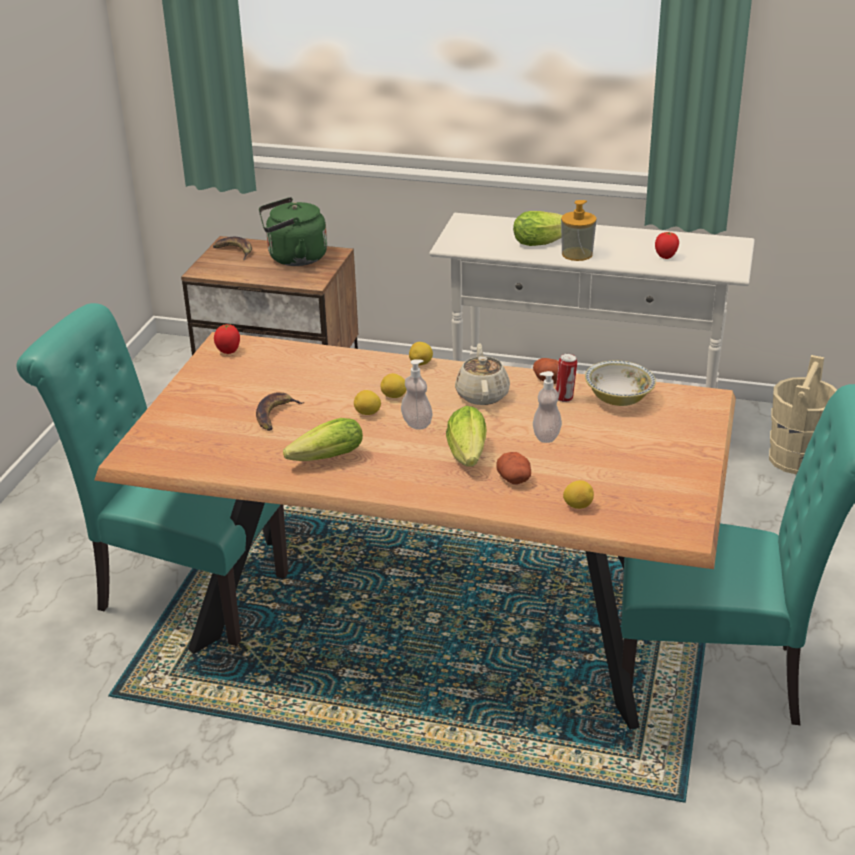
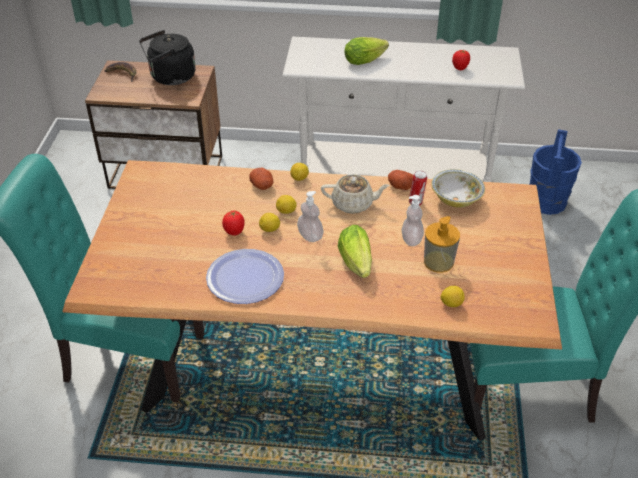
camera: 10 degrees left, 10 degrees up
tomato [214,324,240,354] -> tomato moved to [222,211,244,236]
banana [256,392,304,431] -> none
green kettle [259,197,327,266] -> black kettle [140,30,196,85]
lettuce [283,418,363,461] -> plate [206,249,284,304]
beige teapot [455,343,510,405] -> beige teapot turned 105 degrees clockwise [321,174,390,214]
potato [496,452,531,484] -> potato moved to [249,168,273,190]
soap dispenser [561,200,597,261] -> soap dispenser moved to [424,216,460,273]
beige bucket [769,355,837,475] -> blue bucket [529,129,582,215]

